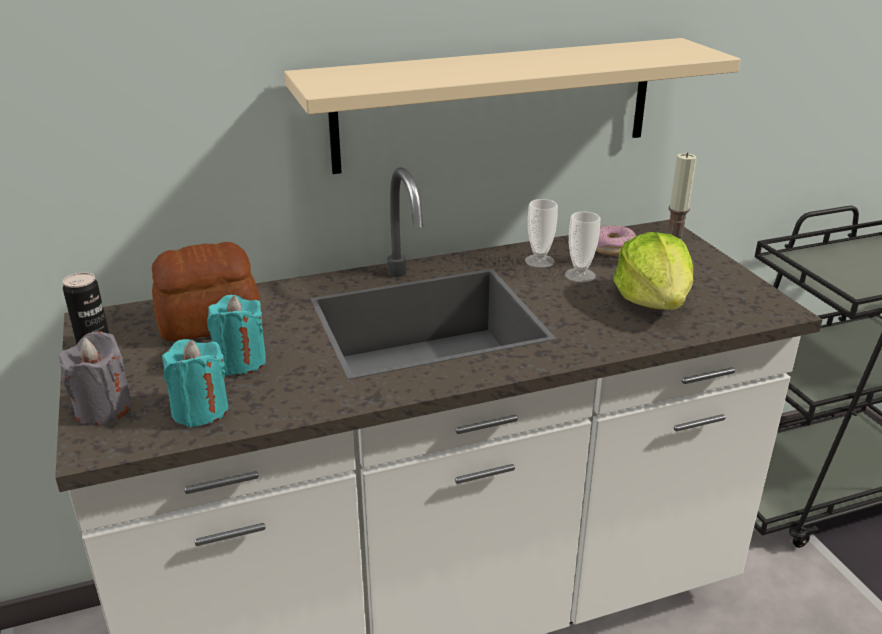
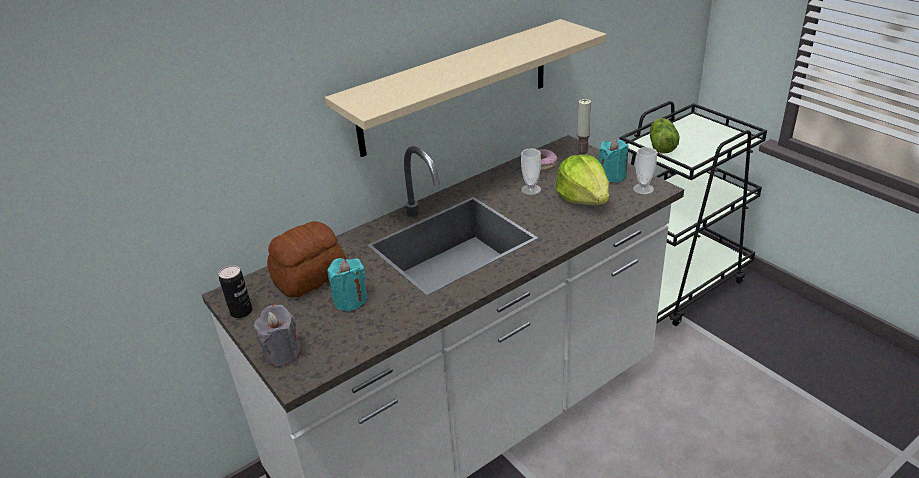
camera: 15 degrees left, 5 degrees up
turquoise candle [162,339,228,428] -> turquoise candle moved to [598,139,629,183]
cup [525,199,558,268] -> cup moved to [633,147,657,194]
none -> lettuce [650,118,680,153]

